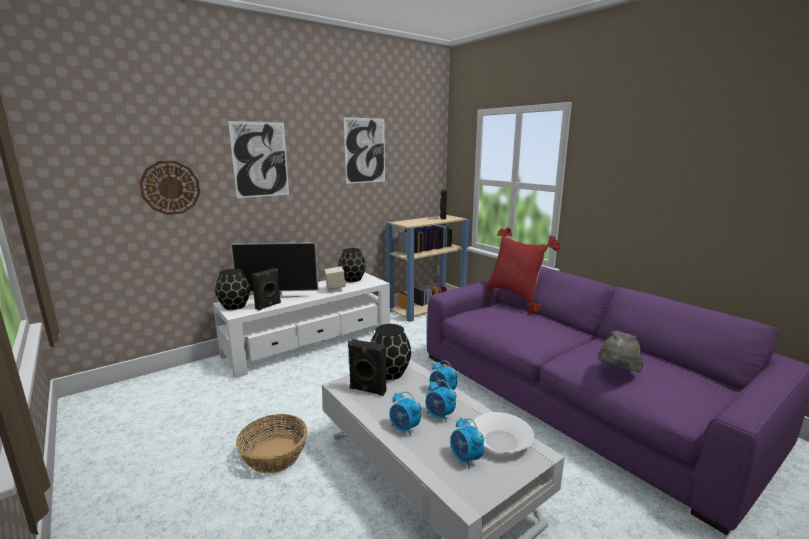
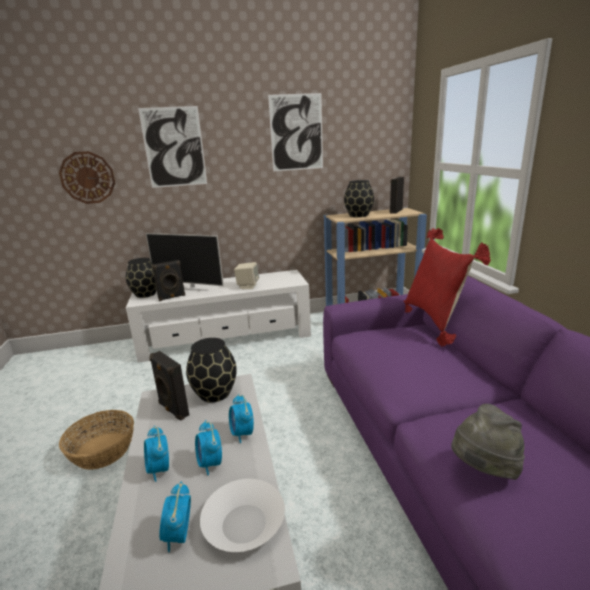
camera: 25 degrees right, 5 degrees up
black vase [339,248,366,282] -> black vase moved to [344,180,374,217]

